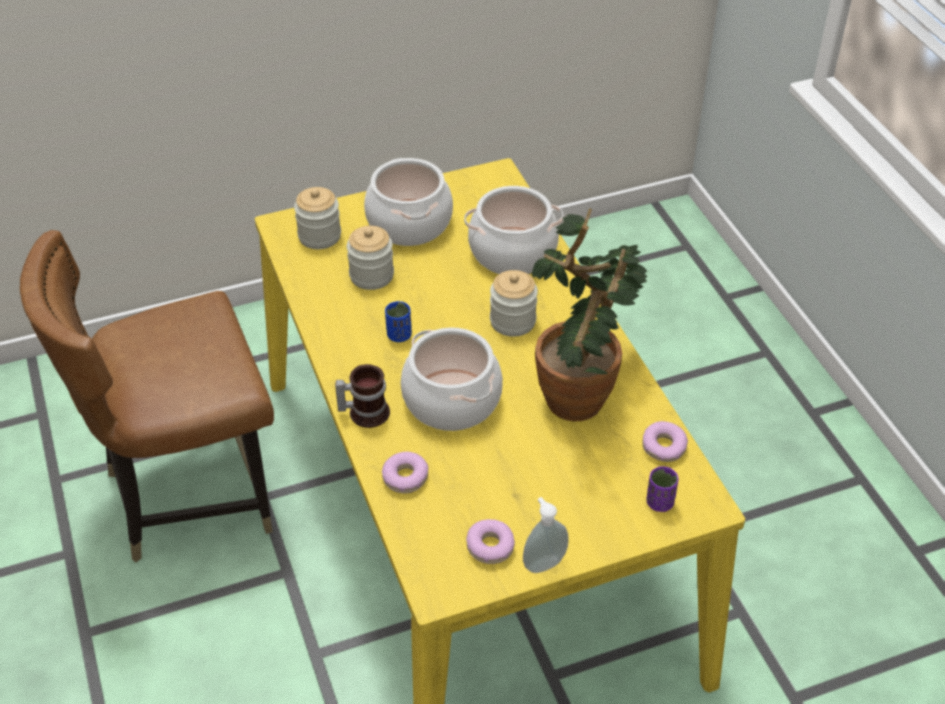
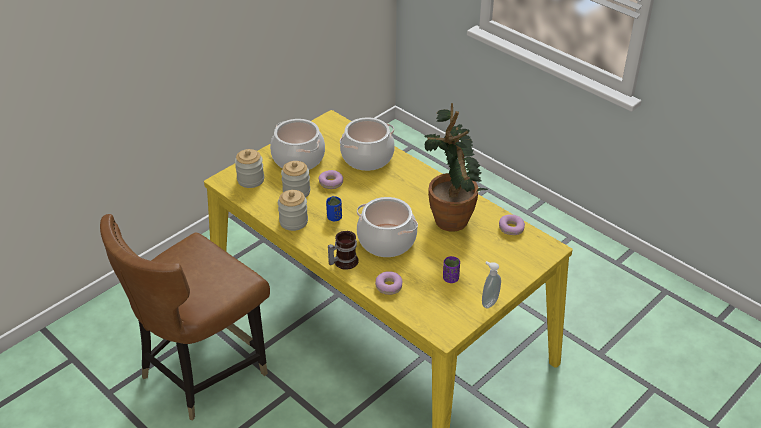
camera: 25 degrees left, 5 degrees down
donut [466,519,515,564] -> donut moved to [318,170,343,189]
jar [490,270,538,337] -> jar moved to [278,190,308,231]
purple cup [646,466,679,512] -> purple cup moved to [443,256,460,283]

